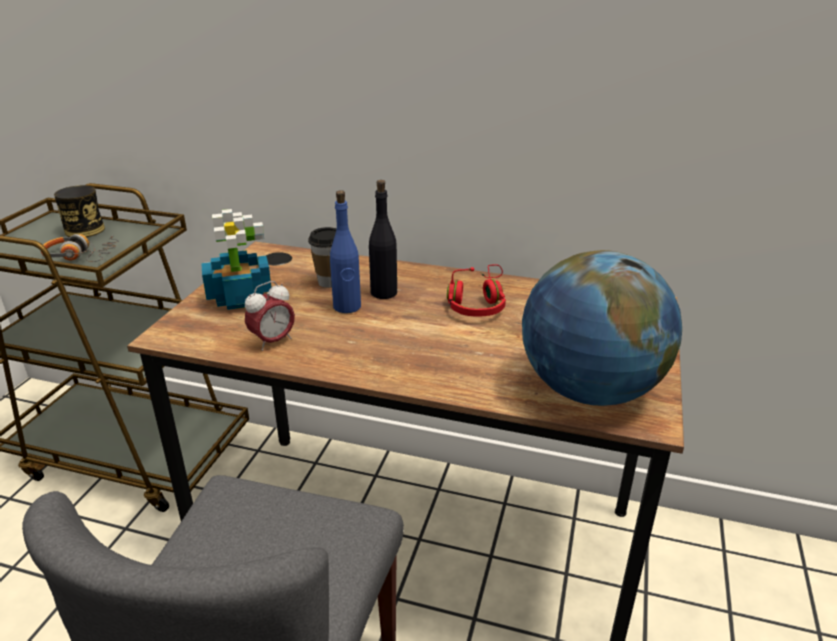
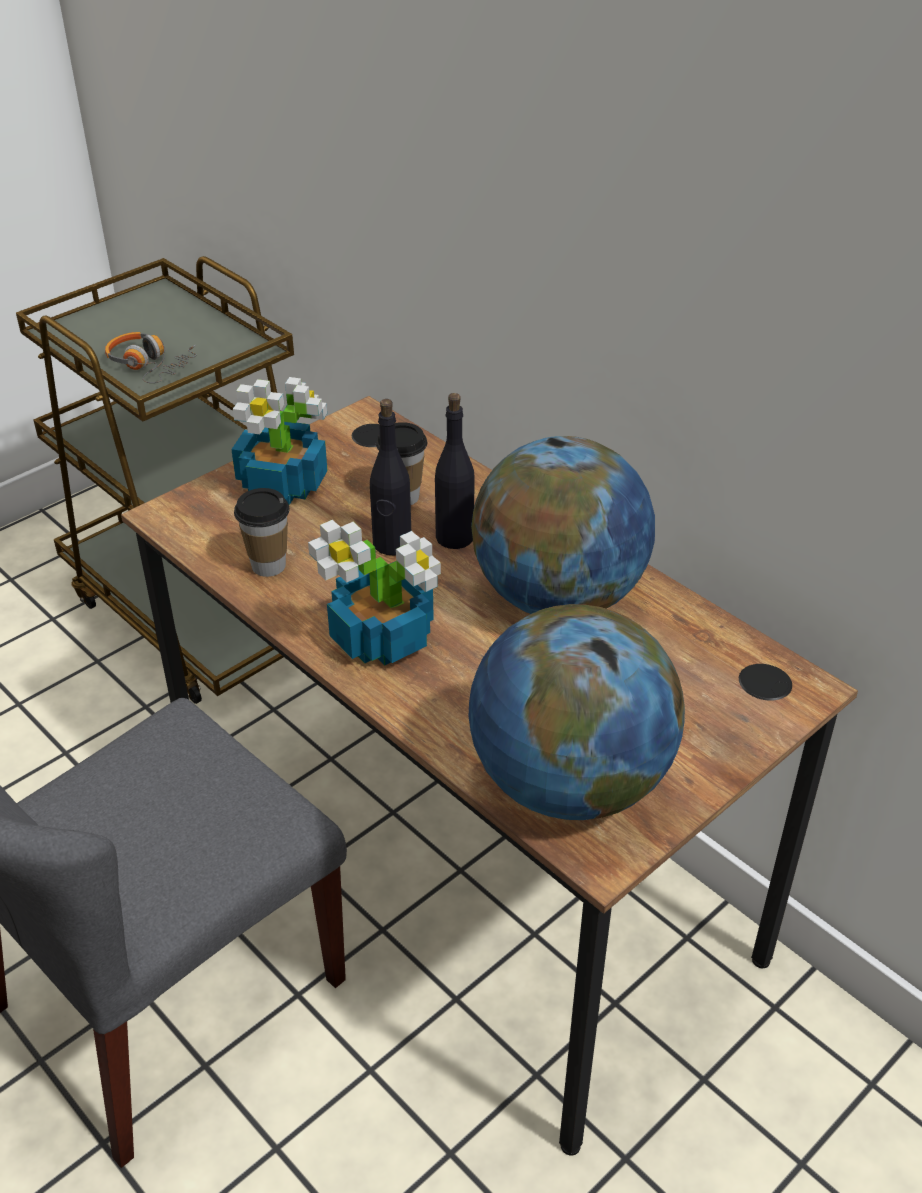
camera: 30 degrees right, 10 degrees up
can [54,185,105,237] -> none
alarm clock [245,281,295,351] -> cup [234,488,290,577]
blue bottle [330,190,361,313] -> black bottle [370,399,411,555]
red headphones [447,265,506,317] -> globe [471,436,655,614]
none -> potted plant [308,520,441,666]

